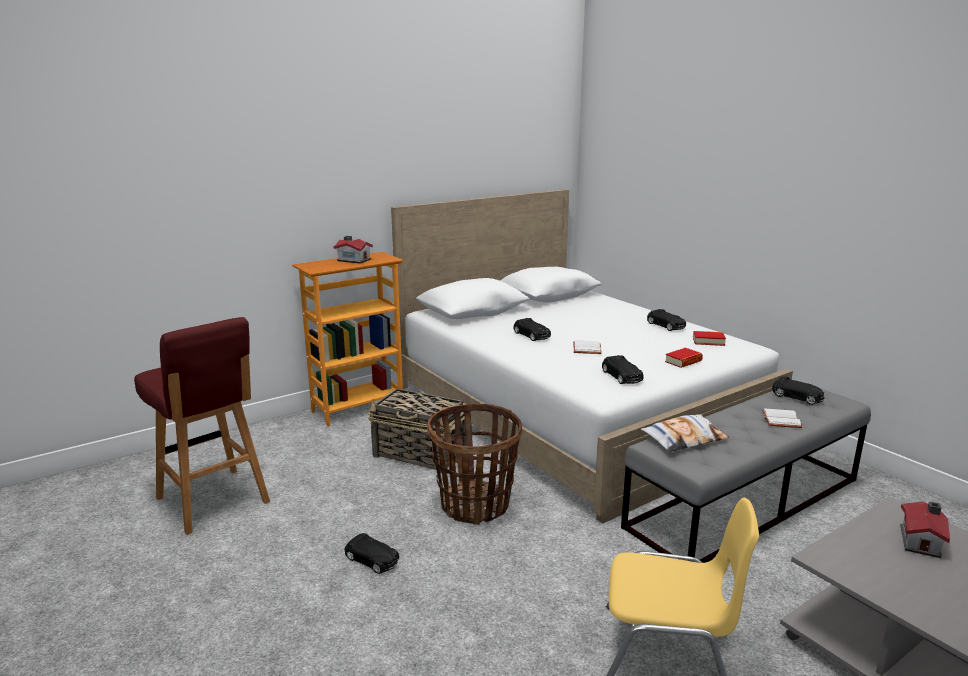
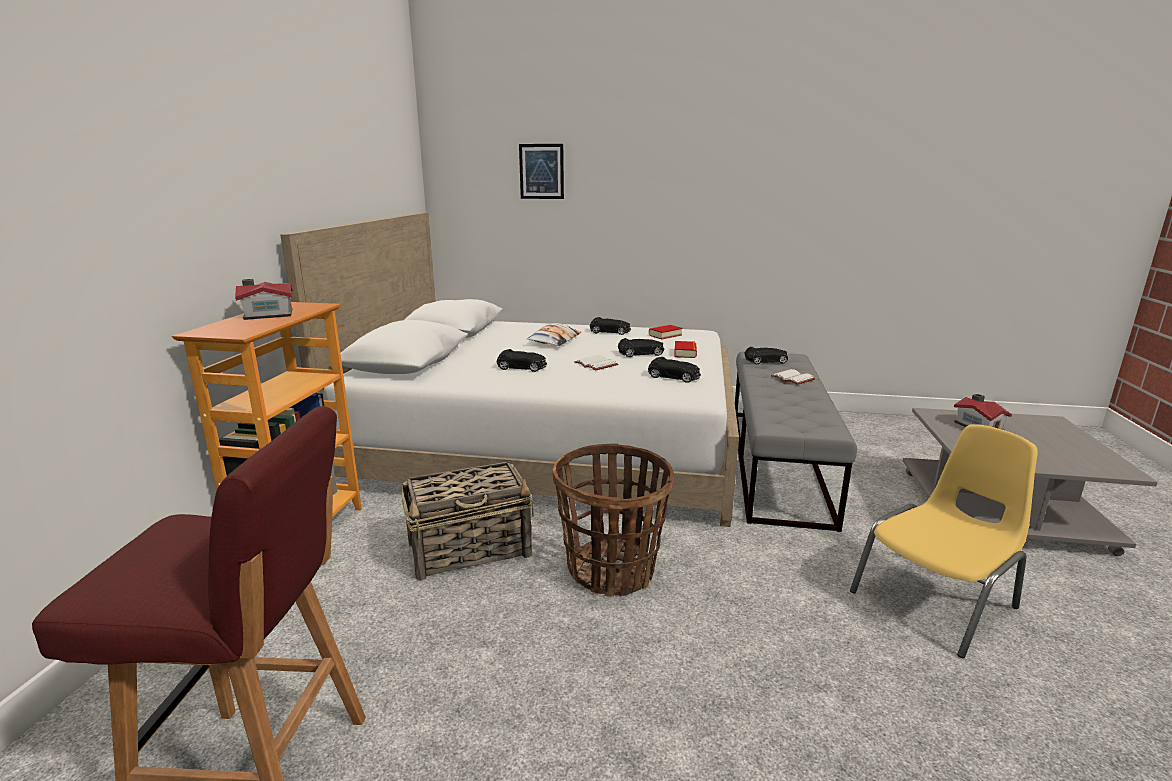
camera: 45 degrees left, 0 degrees up
black toy car [345,533,399,574] -> black toy car moved to [618,338,664,357]
pillow [641,415,729,452] -> pillow moved to [527,323,581,346]
none -> picture [519,144,564,199]

